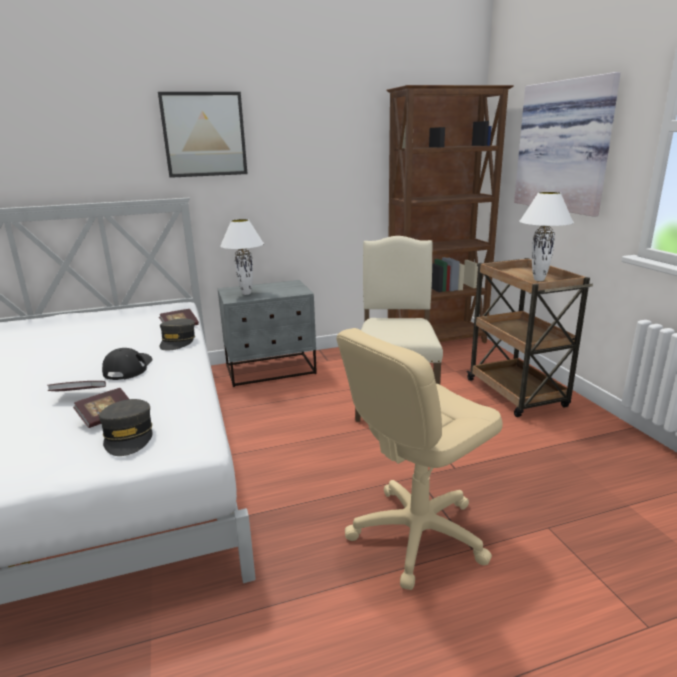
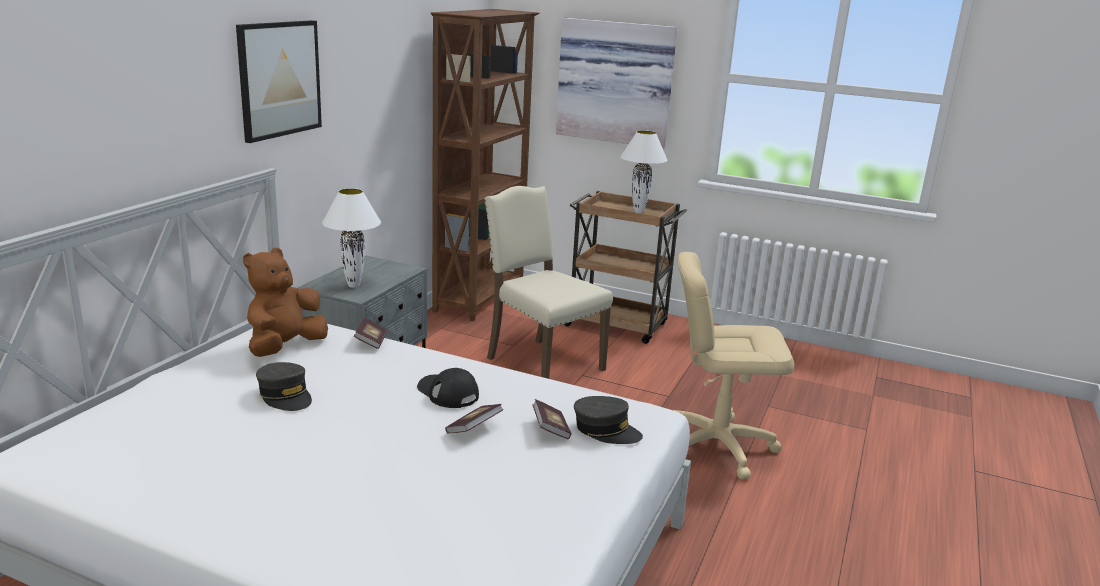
camera: 50 degrees left, 0 degrees up
grey cap [159,318,195,350] -> grey cap moved to [256,362,312,411]
beige office chair [337,328,503,590] -> beige office chair turned 90 degrees clockwise [673,252,794,480]
none -> brown plush toy [243,248,328,357]

